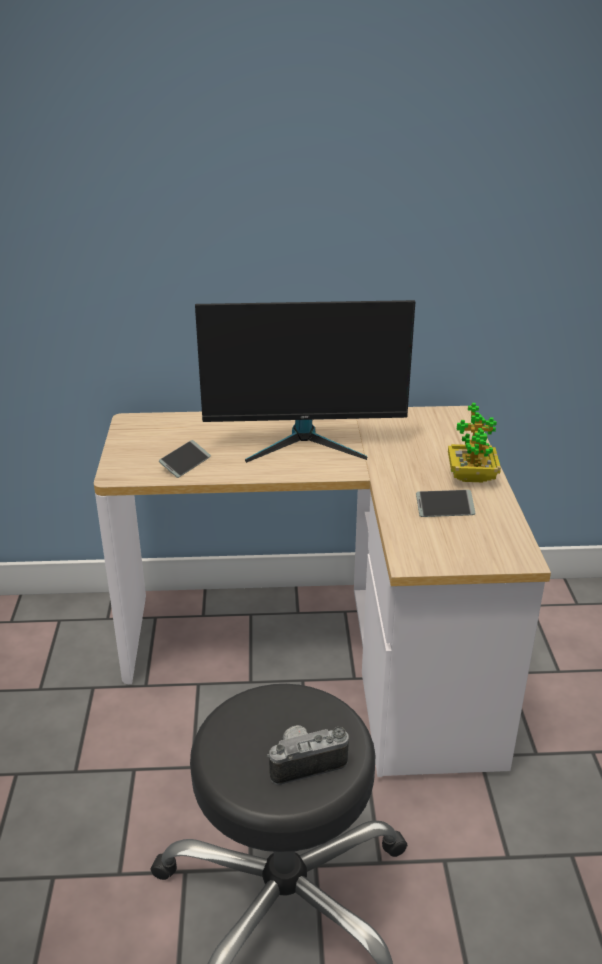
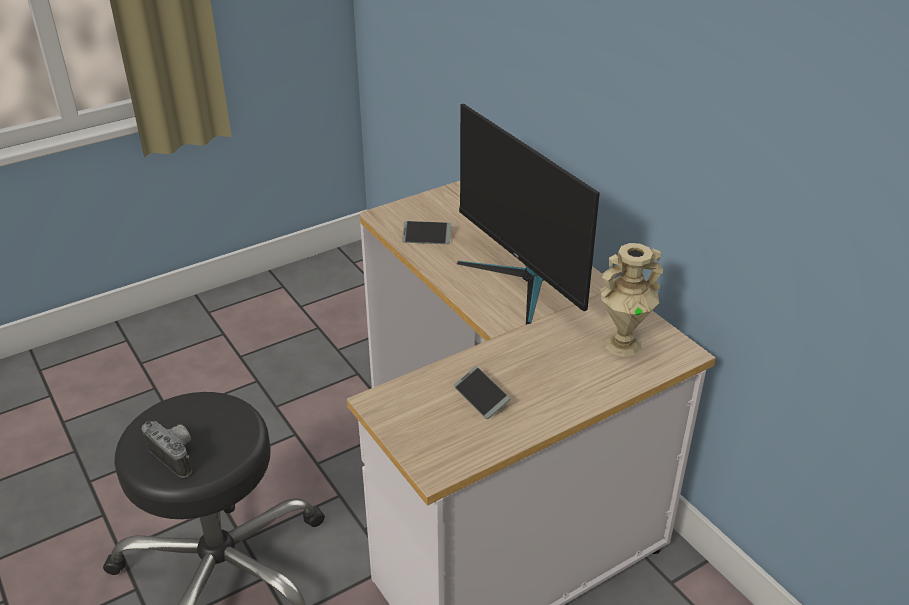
camera: 60 degrees right, 5 degrees up
potted plant [448,403,501,482] -> none
none -> beige vase [601,243,663,357]

